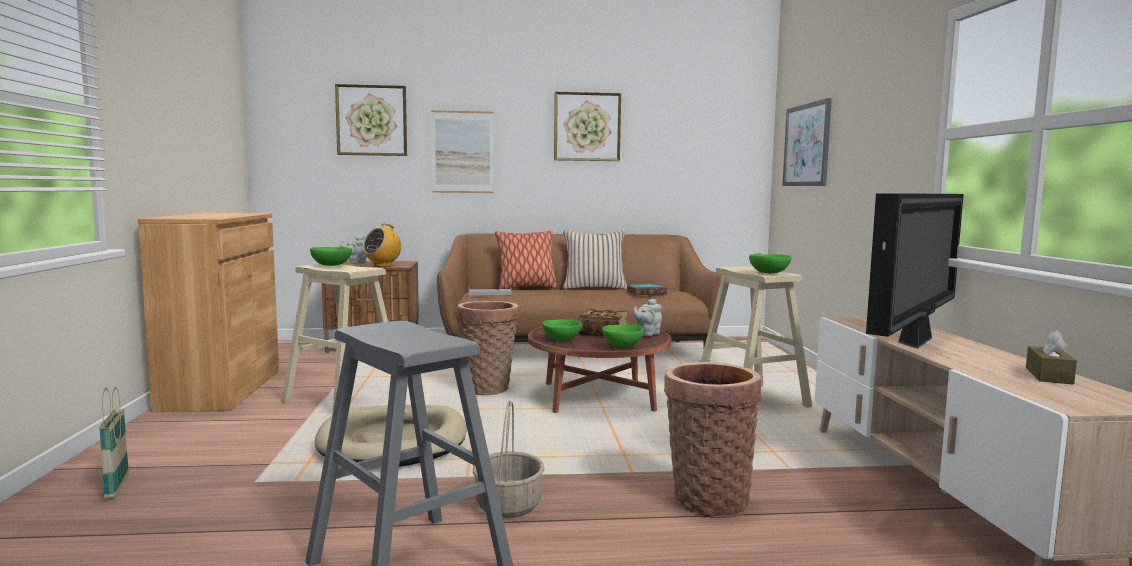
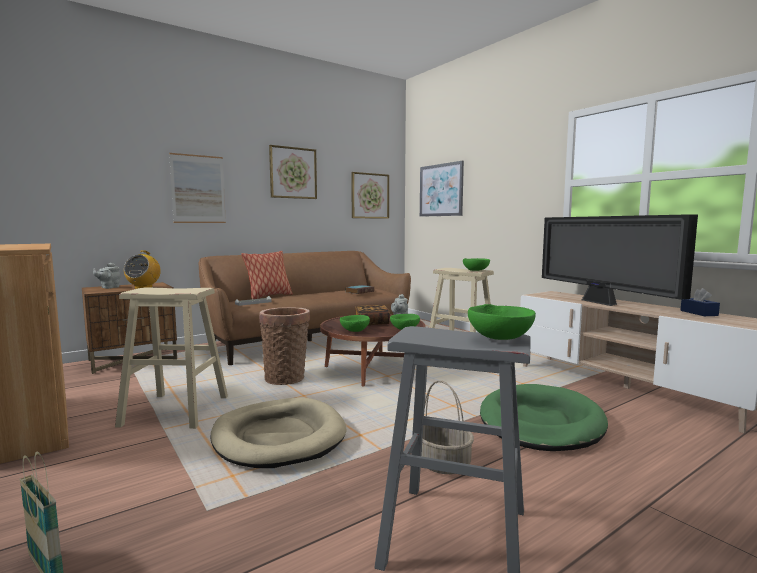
camera: 30 degrees left, 0 degrees up
green bowl [310,247,352,266] -> green bowl moved to [468,304,536,340]
picture [335,84,407,156] -> picture moved to [351,172,389,219]
beige pillow [563,230,627,290] -> none
basket [664,362,761,518] -> green dog bed [480,384,608,451]
television [866,193,964,349] -> television turned 150 degrees clockwise [542,214,698,306]
brown tissue box [1026,330,1077,385] -> blue tissue box [680,288,720,316]

